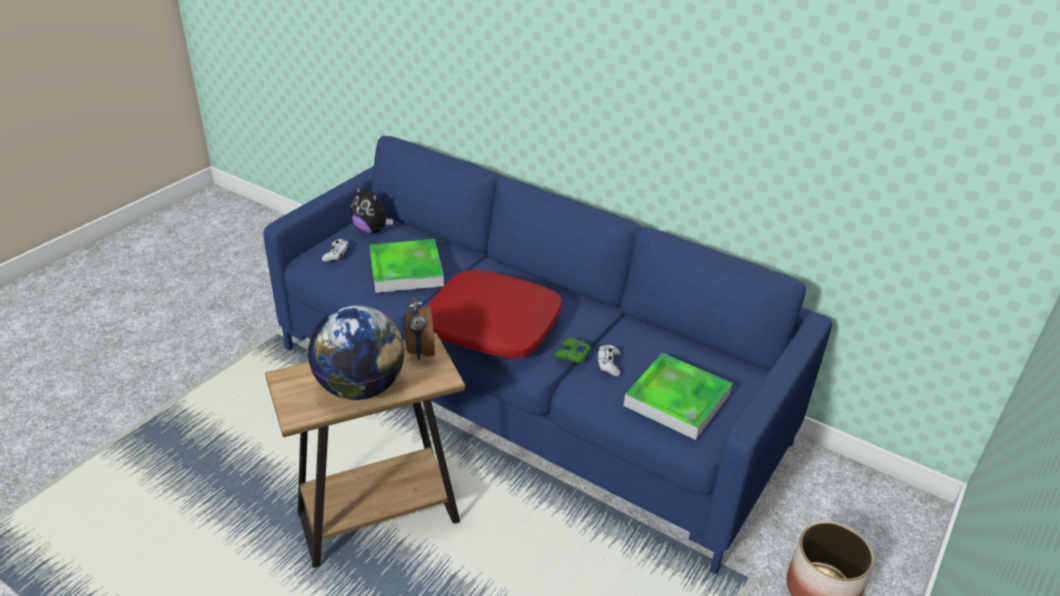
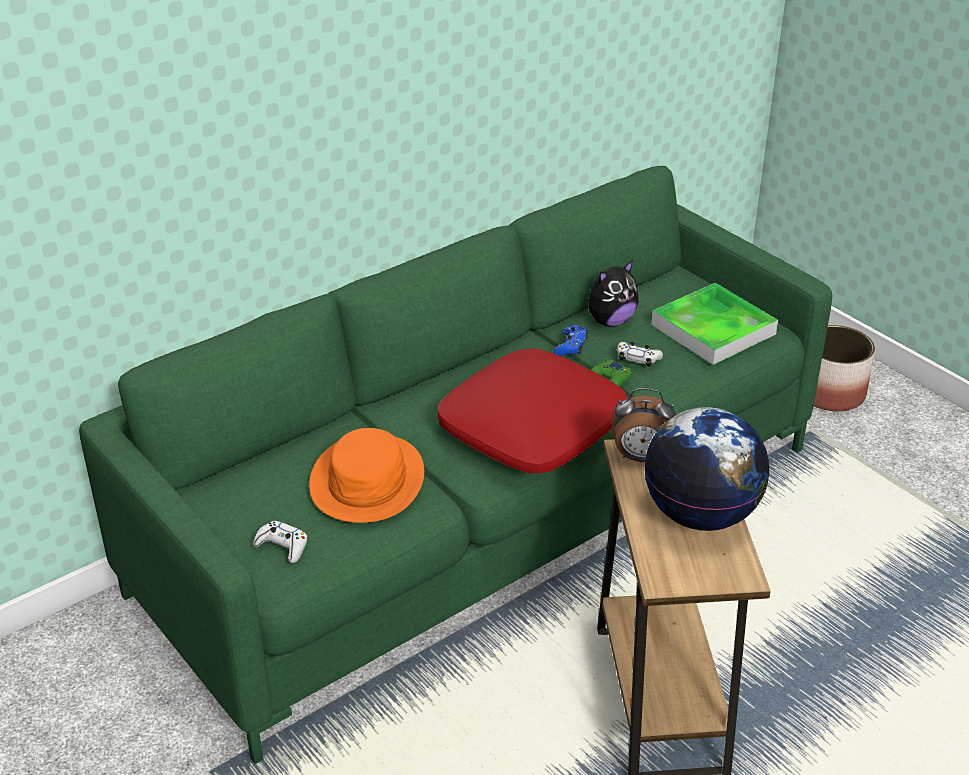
camera: 70 degrees left, 0 degrees up
blue sofa [264,136,832,574] -> green sofa [79,166,832,764]
plush toy [351,185,393,234] -> plush toy moved to [588,260,638,326]
tray [370,239,444,293] -> orange hat [309,428,424,523]
none -> blue game controller [553,325,588,356]

